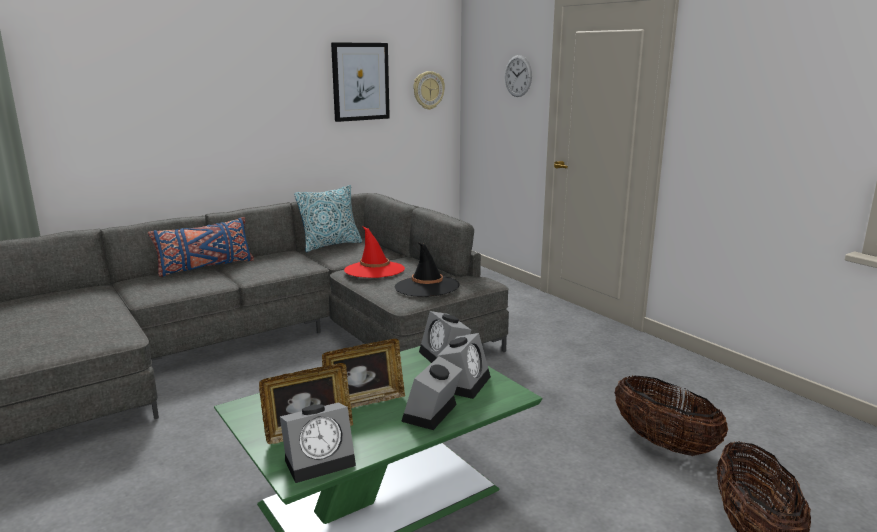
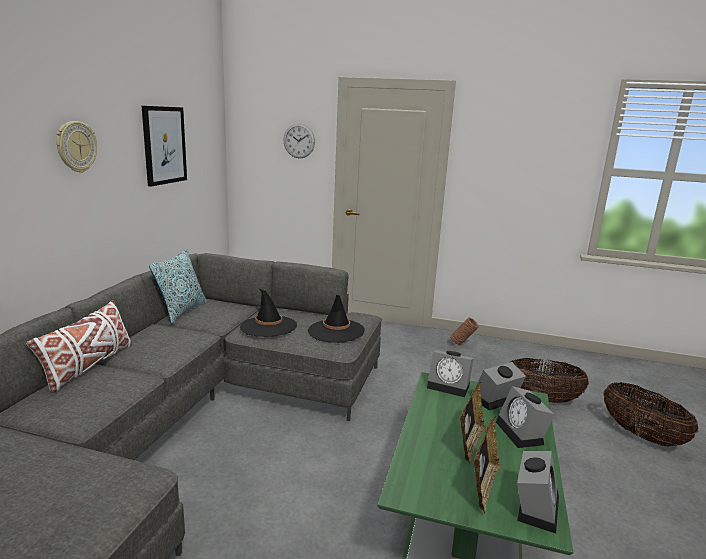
camera: 40 degrees left, 0 degrees up
blue pillow [148,217,254,277] -> white pillow [26,300,132,392]
red hat [344,226,405,278] -> black hat [240,288,297,337]
wall clock [413,71,445,110] -> wall clock moved to [56,121,97,173]
alarm clock [437,333,491,399] -> alarm clock turned 105 degrees counterclockwise [476,362,526,411]
none -> brown vase [450,317,479,345]

